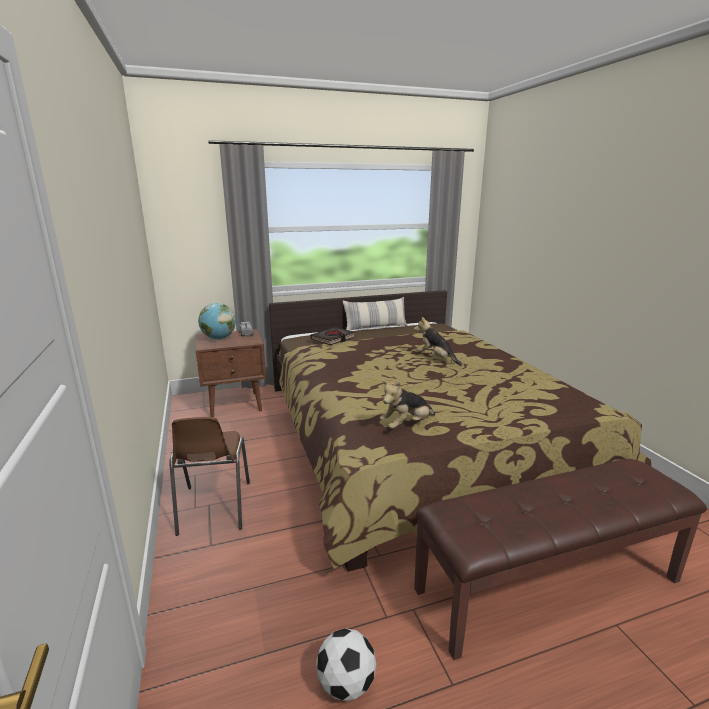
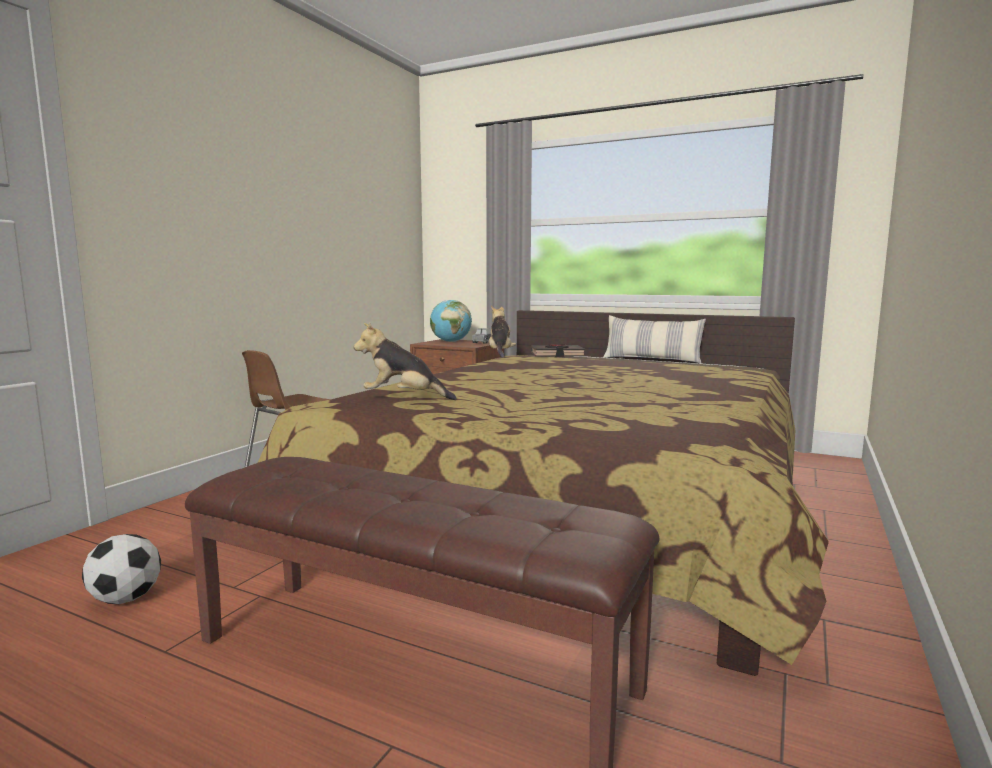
camera: 45 degrees right, 10 degrees down
plush toy [414,316,462,365] -> plush toy moved to [489,306,516,358]

